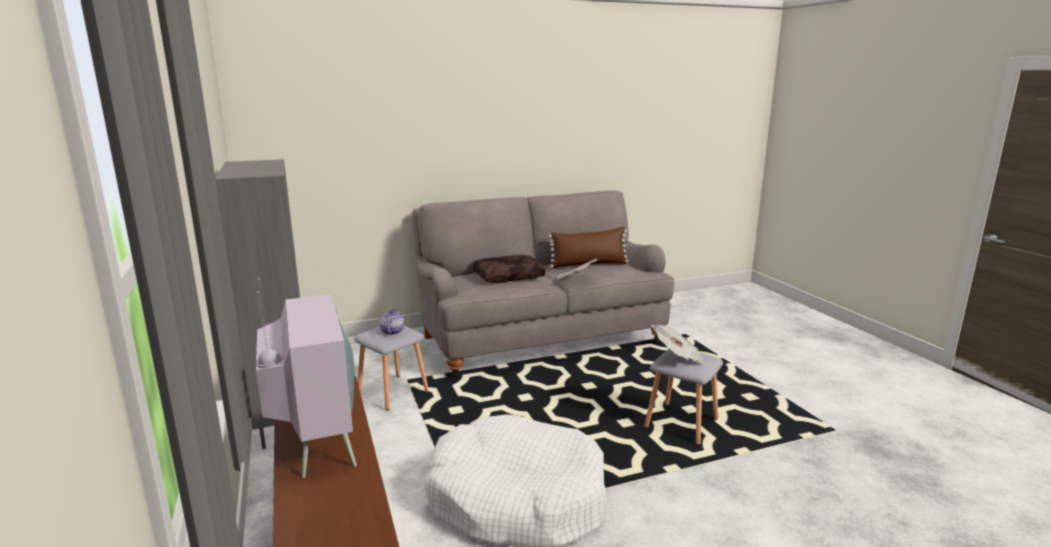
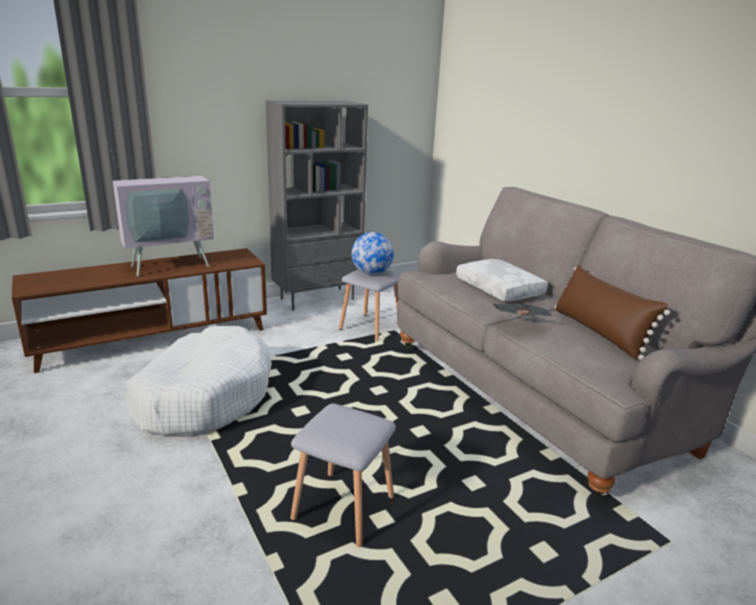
camera: 80 degrees right, 5 degrees up
teapot [380,309,404,335] -> globe [351,232,394,275]
brown pillow [473,255,545,283] -> white pillow [456,259,548,301]
newspaper [651,325,705,364] -> none

